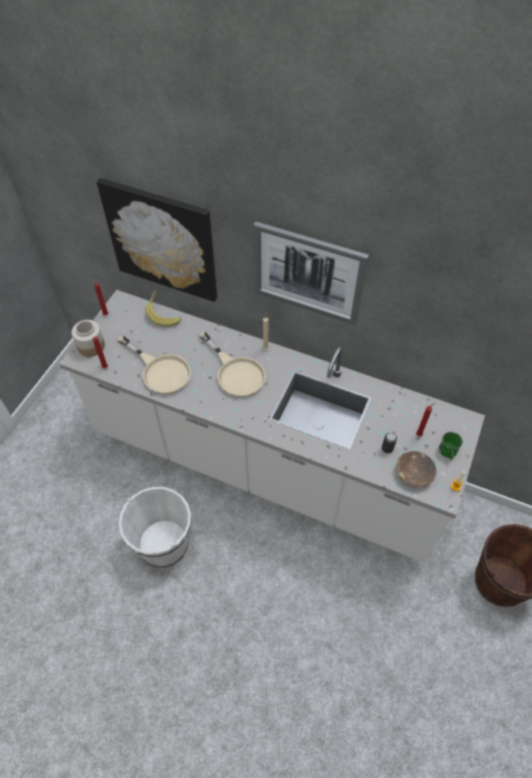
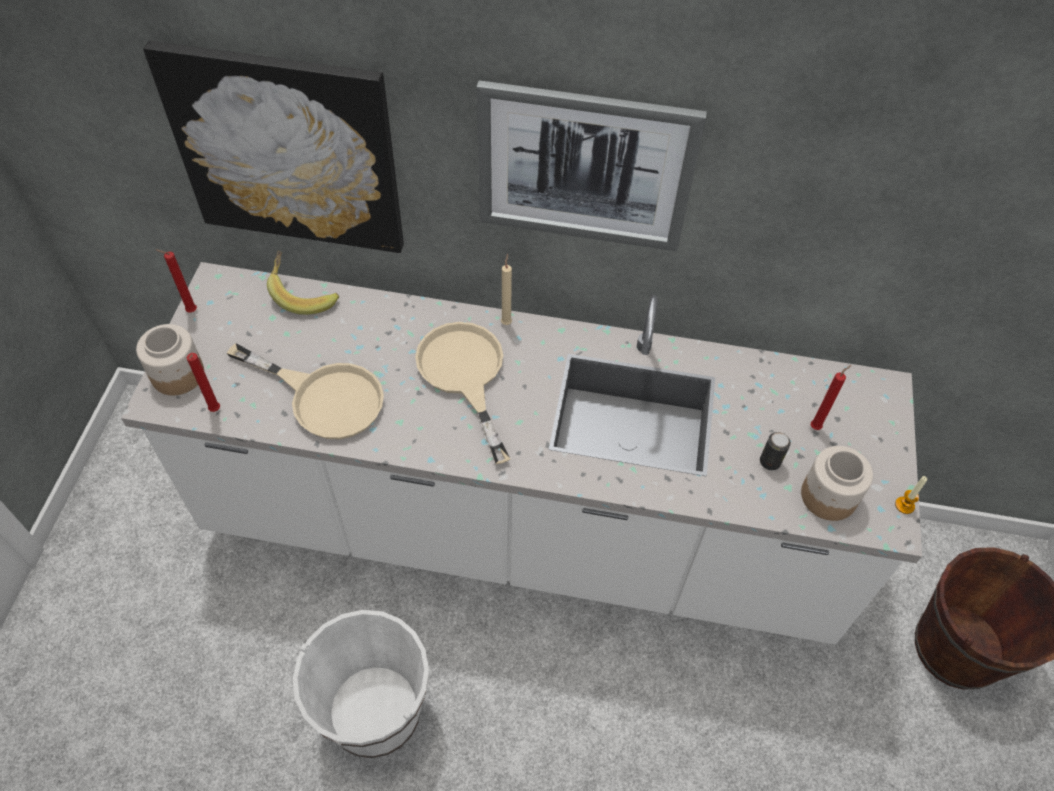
camera: 15 degrees left, 0 degrees up
beige frying pan [199,331,266,397] -> beige frying pan turned 150 degrees counterclockwise [415,322,510,464]
brown bowl [396,451,436,487] -> jar [801,446,873,521]
green mug [439,432,463,460] -> none

